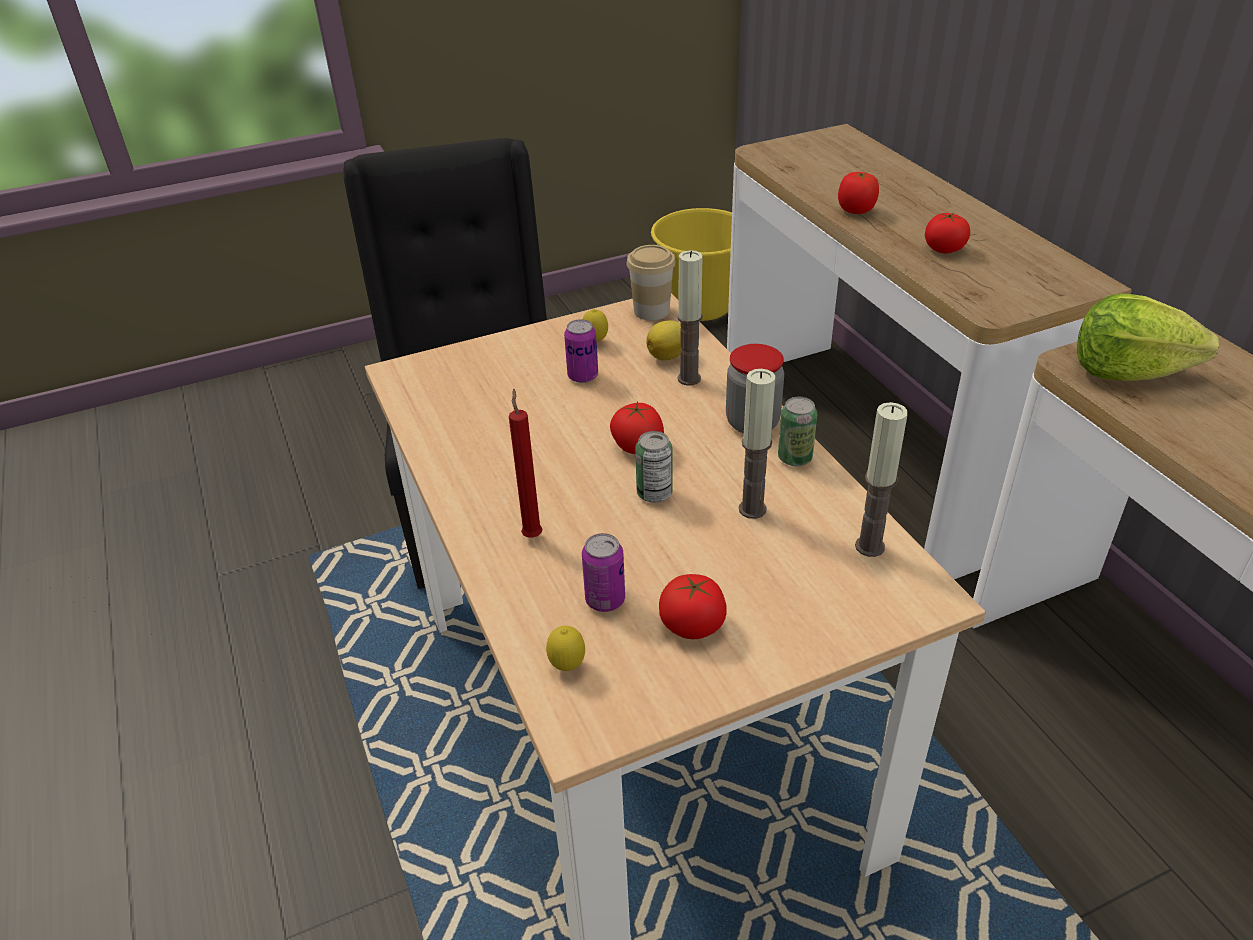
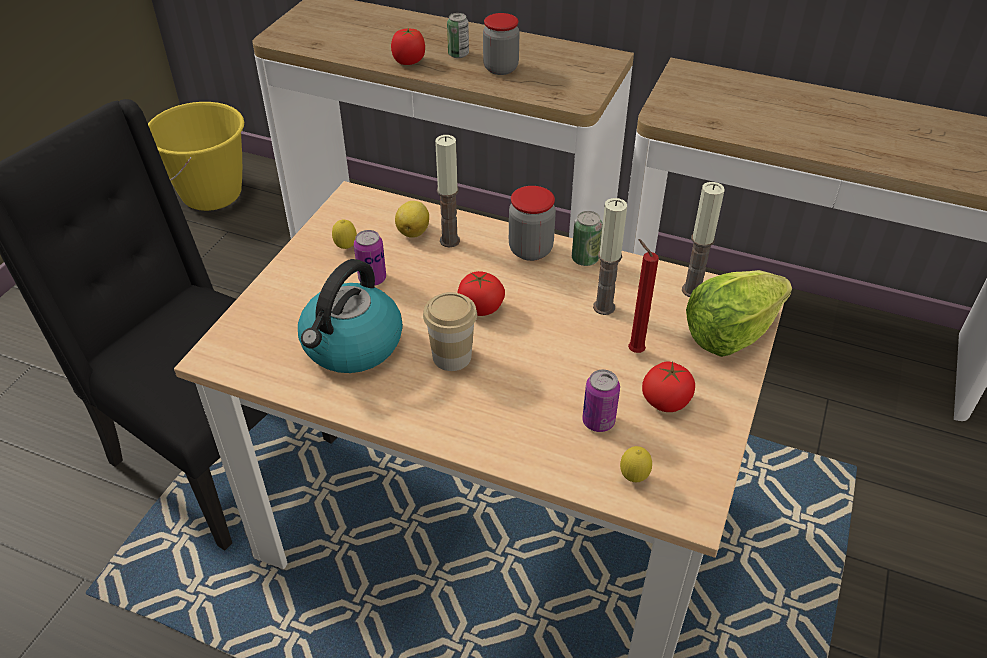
camera: 45 degrees left, 5 degrees up
red candle [509,389,543,538] -> red candle moved to [628,239,659,353]
cup [626,245,676,320] -> cup moved to [423,292,477,371]
can [635,431,673,502] -> can moved to [447,13,469,58]
tomato [925,213,970,253] -> jar [483,13,520,75]
lettuce [1077,293,1220,381] -> lettuce moved to [686,270,792,357]
none -> kettle [298,259,403,373]

